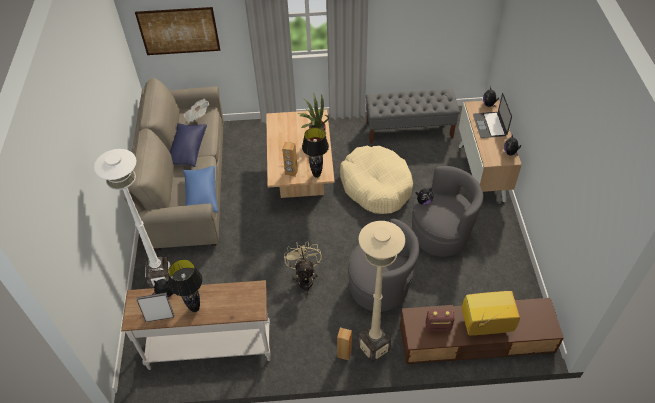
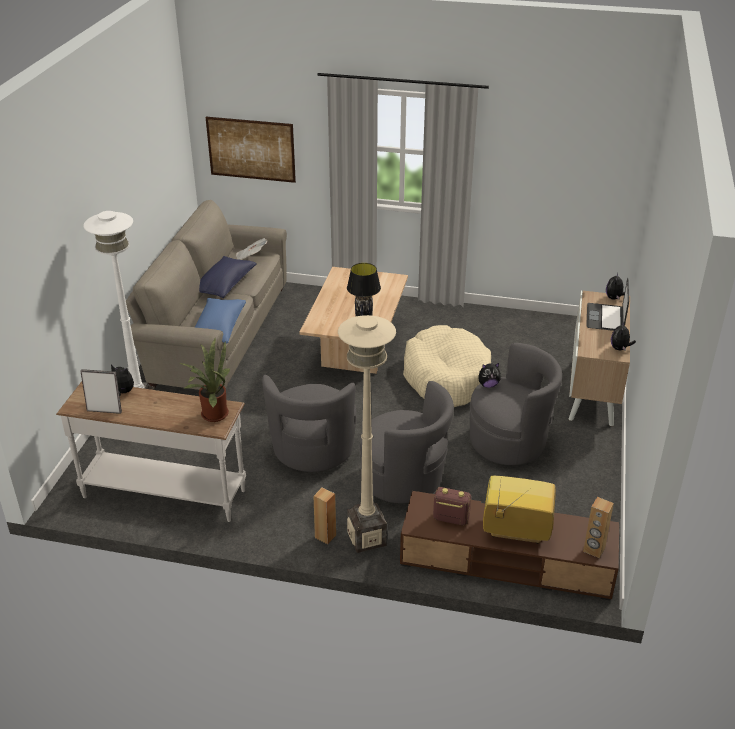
camera: 15 degrees right, 15 degrees down
black table lamp [168,259,203,312] -> none
brown speaker [282,141,298,177] -> brown speaker moved to [583,497,614,558]
beige fan [284,241,322,295] -> grey armchair [262,375,356,472]
potted plant [297,94,329,142] -> potted plant moved to [180,338,230,422]
grey bench [366,89,460,144] -> none

